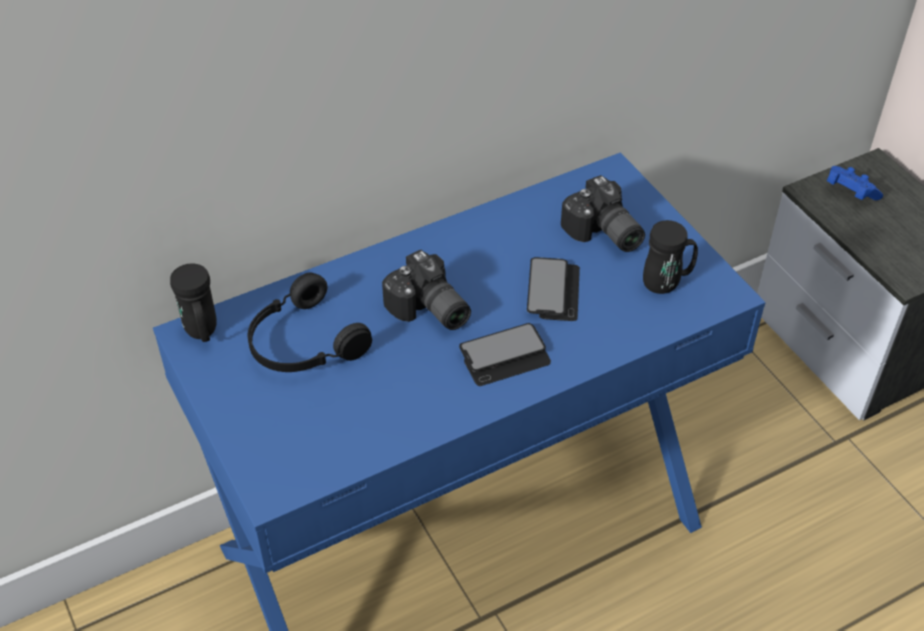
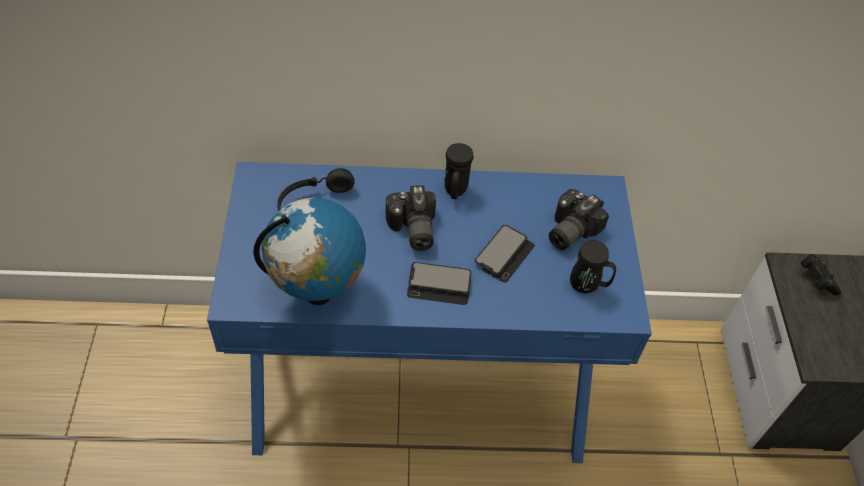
camera: 25 degrees right, 5 degrees up
black mug [170,263,217,342] -> black mug moved to [444,143,474,199]
camera [561,175,645,252] -> camera turned 45 degrees clockwise [549,189,609,250]
blue game controller [827,166,883,200] -> black game controller [801,254,841,295]
none -> globe [253,198,366,305]

